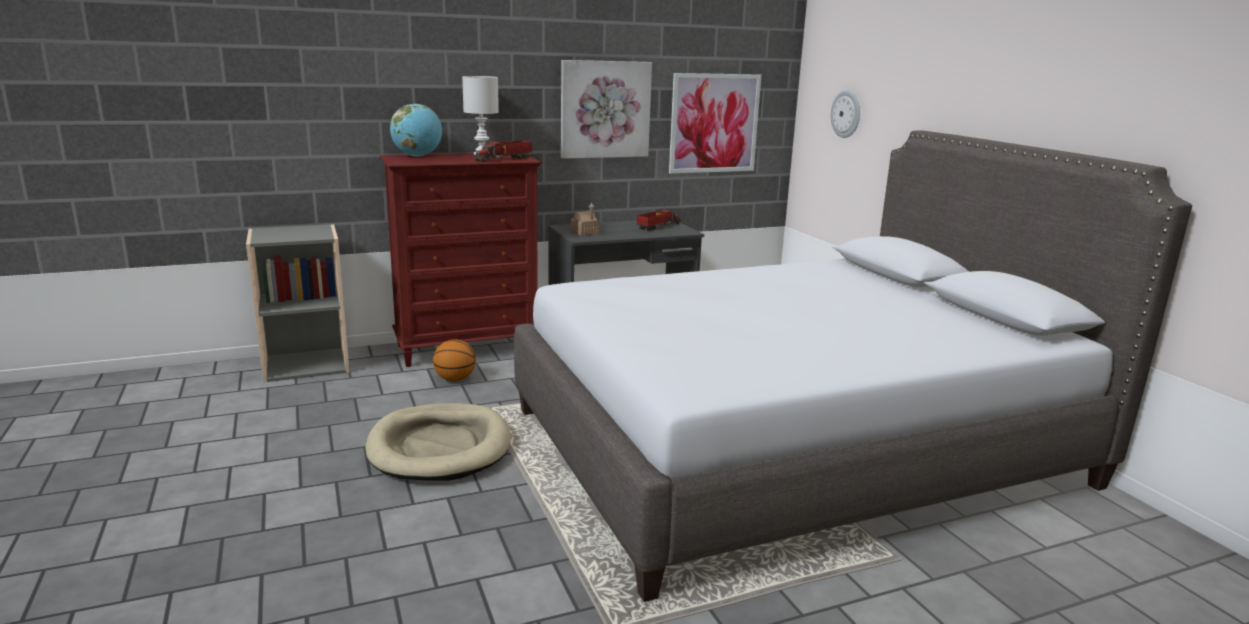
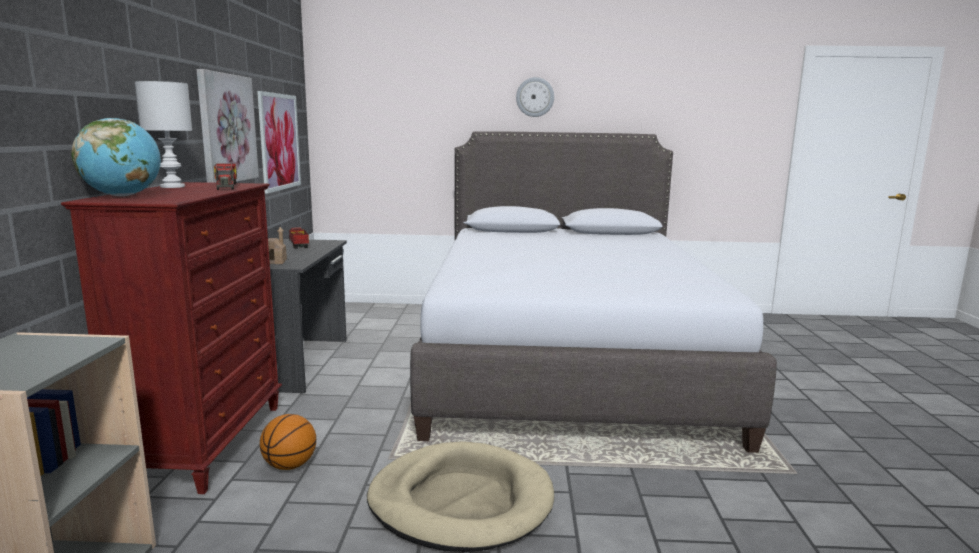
camera: 65 degrees left, 5 degrees down
wall clock [831,91,860,138] -> wall clock moved to [516,77,554,117]

